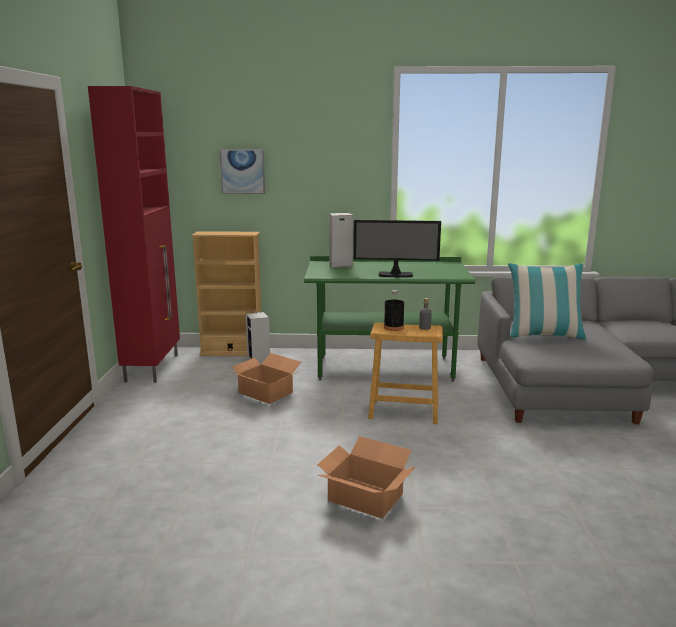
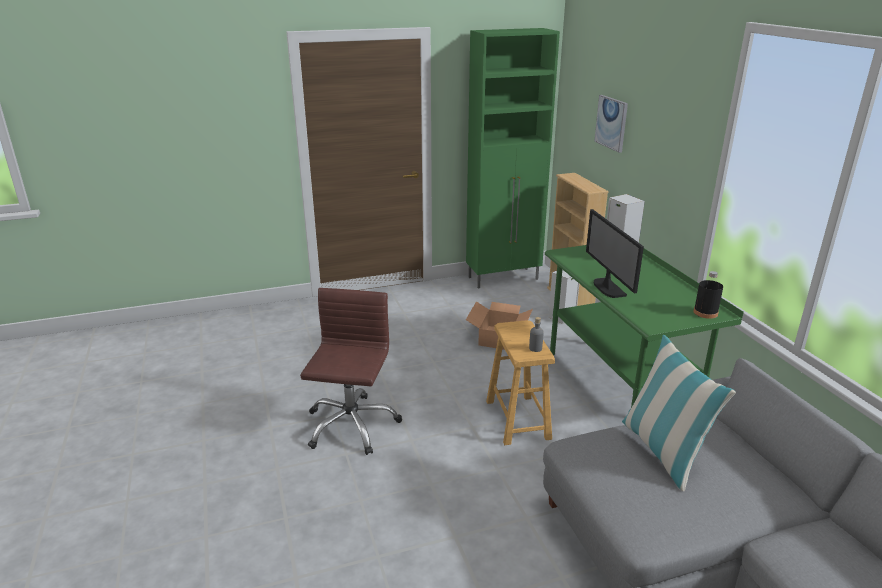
camera: 70 degrees right, 10 degrees up
red cabinet [88,86,180,383] -> green cabinet [466,28,560,288]
cardboard box [317,436,415,519] -> brown office chair [300,288,402,455]
black bottle [384,290,404,331] -> black bottle moved to [693,271,723,319]

